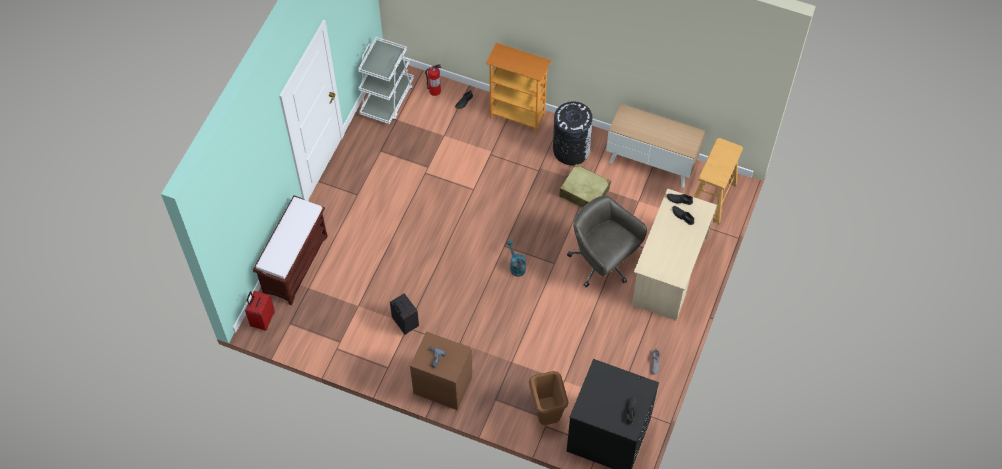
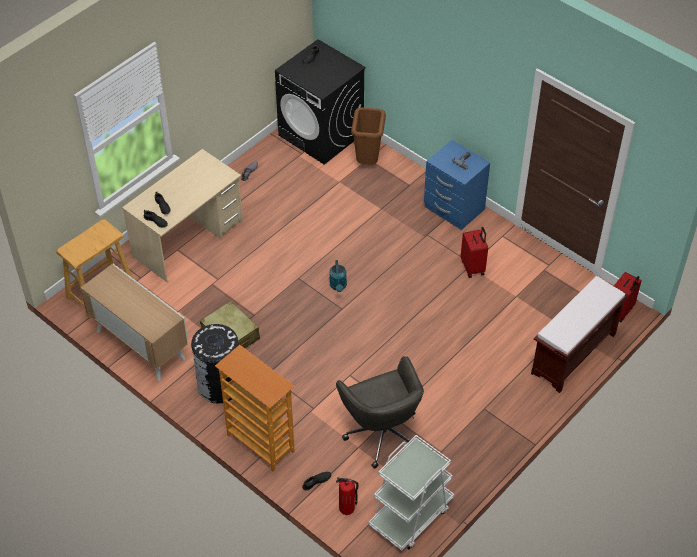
camera: 160 degrees left, 10 degrees down
black suitcase [390,293,419,335] -> red suitcase [461,227,488,278]
brown nightstand [410,331,473,410] -> blue nightstand [424,140,490,230]
grey office chair [567,195,647,287] -> grey office chair moved to [336,356,424,469]

